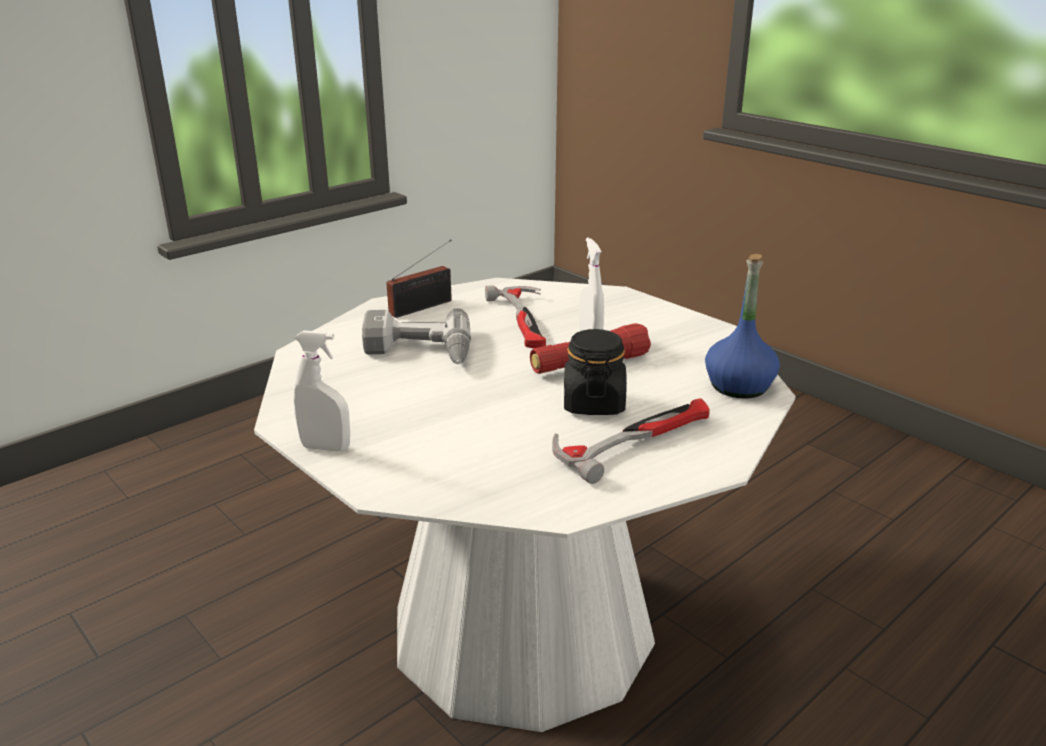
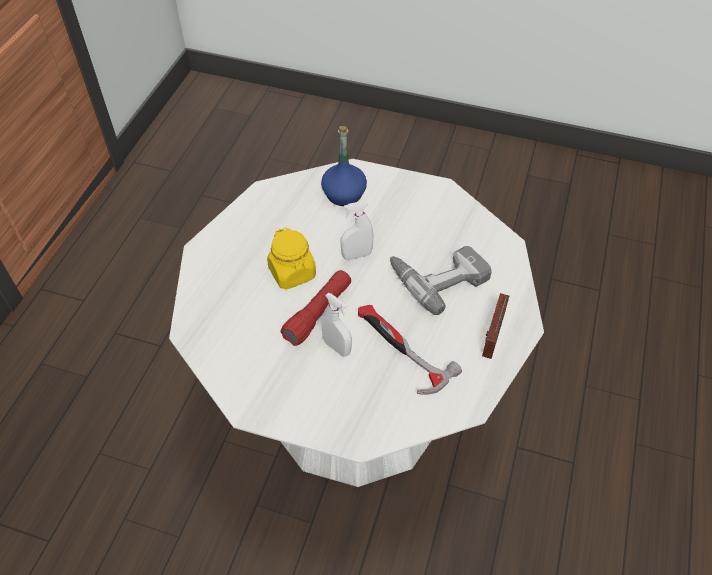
camera: 150 degrees right, 25 degrees up
white spray bottle [293,330,350,451] -> white spray bottle moved to [340,201,374,260]
hammer [552,398,709,484] -> none
black jar [564,329,627,415] -> yellow jar [267,228,316,289]
blue bottle [705,254,780,399] -> blue bottle moved to [321,126,367,206]

